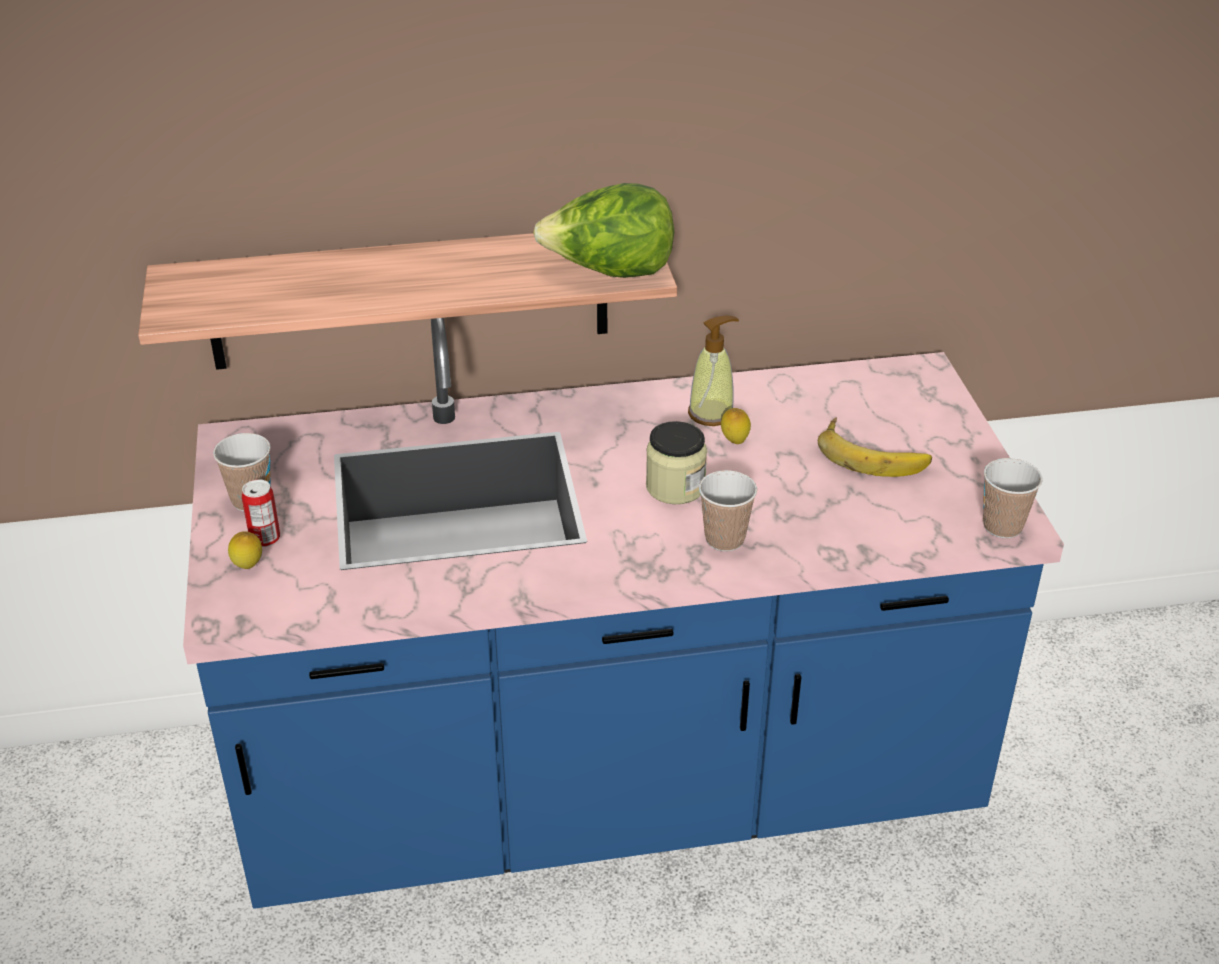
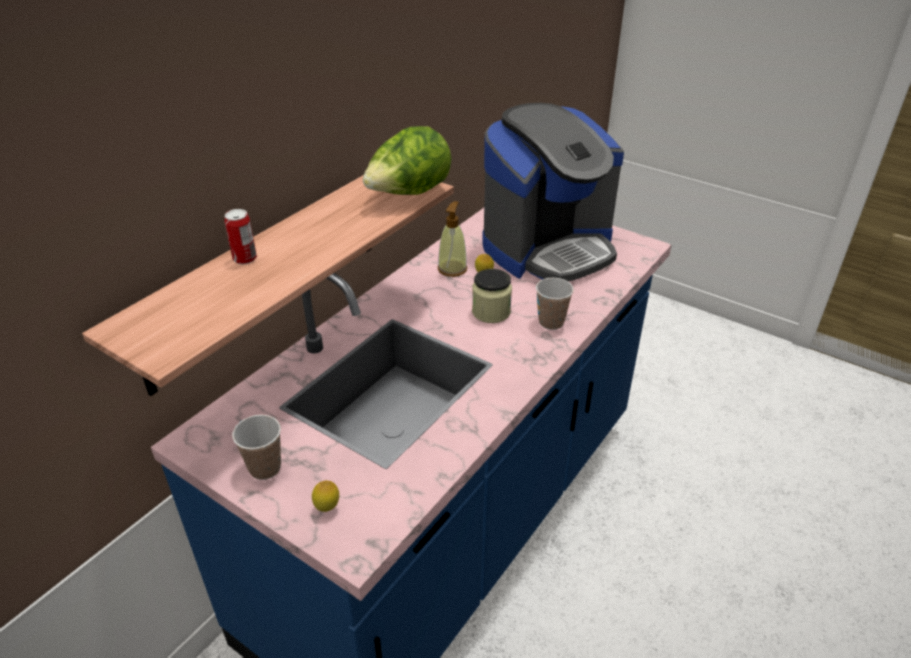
camera: 45 degrees left, 0 degrees up
can [242,479,280,547] -> can moved to [225,209,257,264]
banana [818,417,932,477] -> coffee machine [482,103,624,281]
cup [983,458,1043,538] -> none

